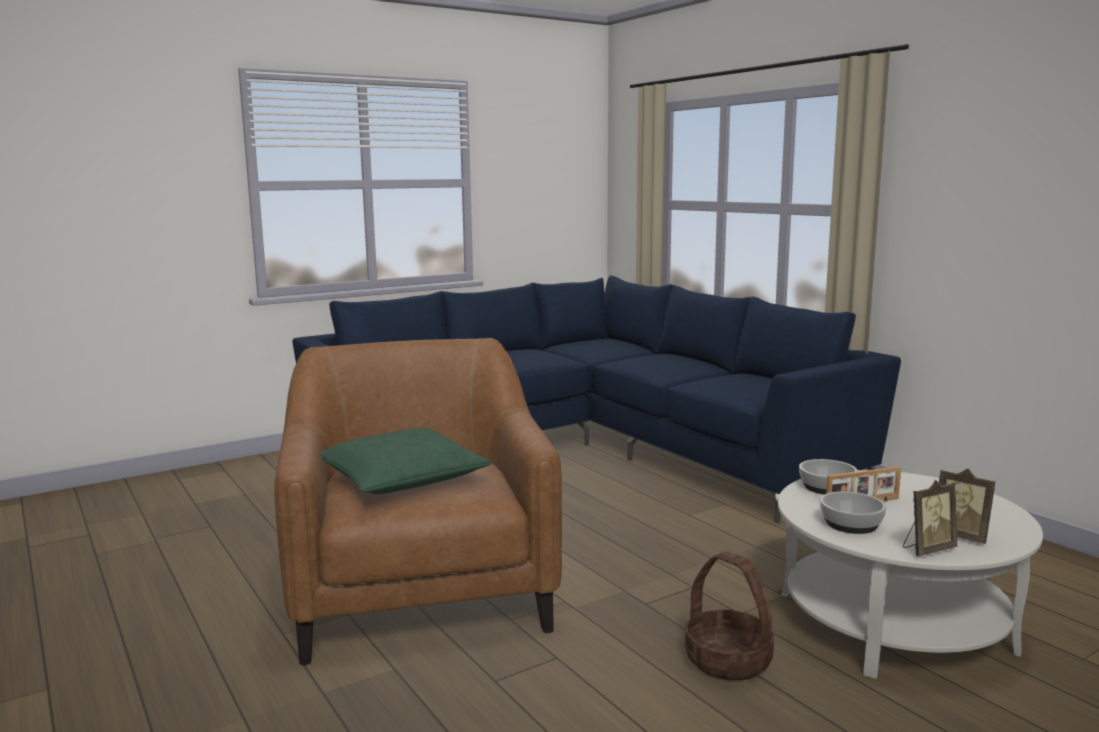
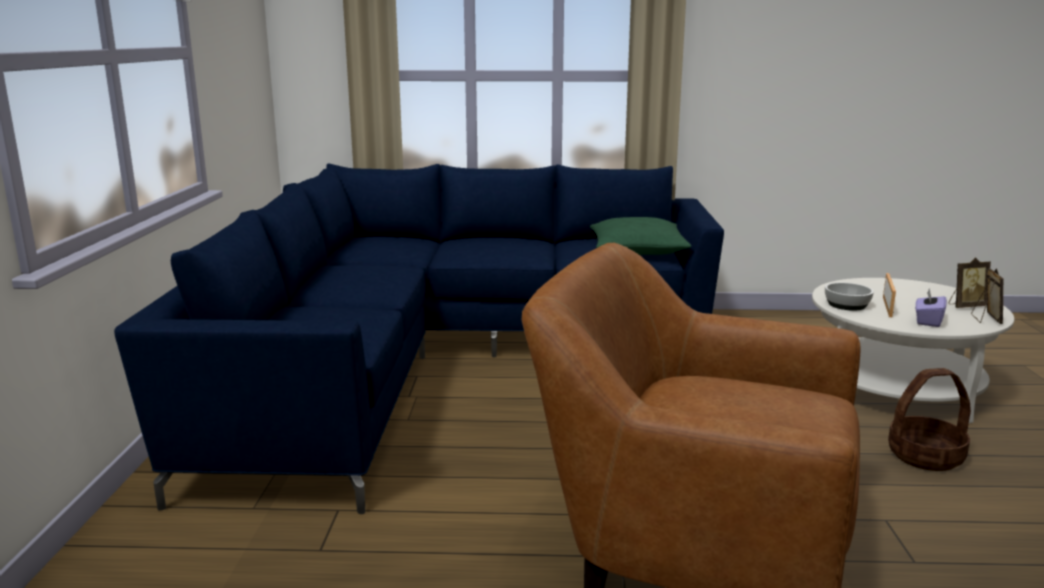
camera: 55 degrees left, 5 degrees up
green pillow [322,428,492,494] -> green pillow moved to [590,217,691,255]
bowl [820,492,887,534] -> purple tissue box [915,288,947,327]

